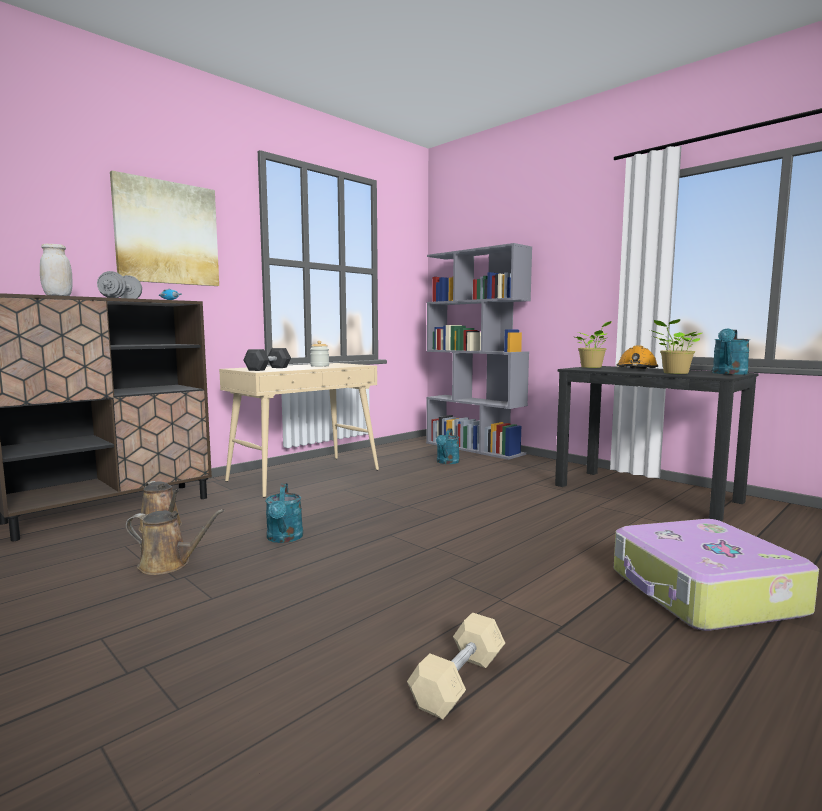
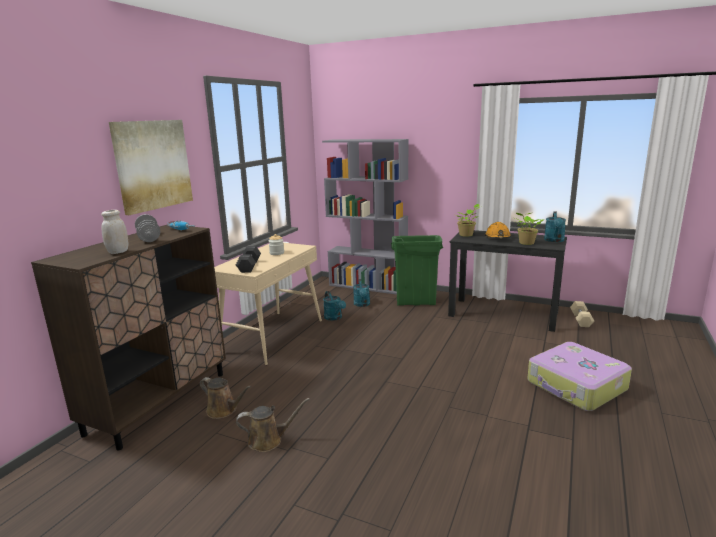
camera: 20 degrees left, 10 degrees up
turquoise watering can [265,483,303,543] -> turquoise watering can moved to [323,291,346,321]
beige dumbbell [407,612,505,719] -> beige dumbbell moved to [570,301,594,327]
none -> green trash can [391,235,443,306]

